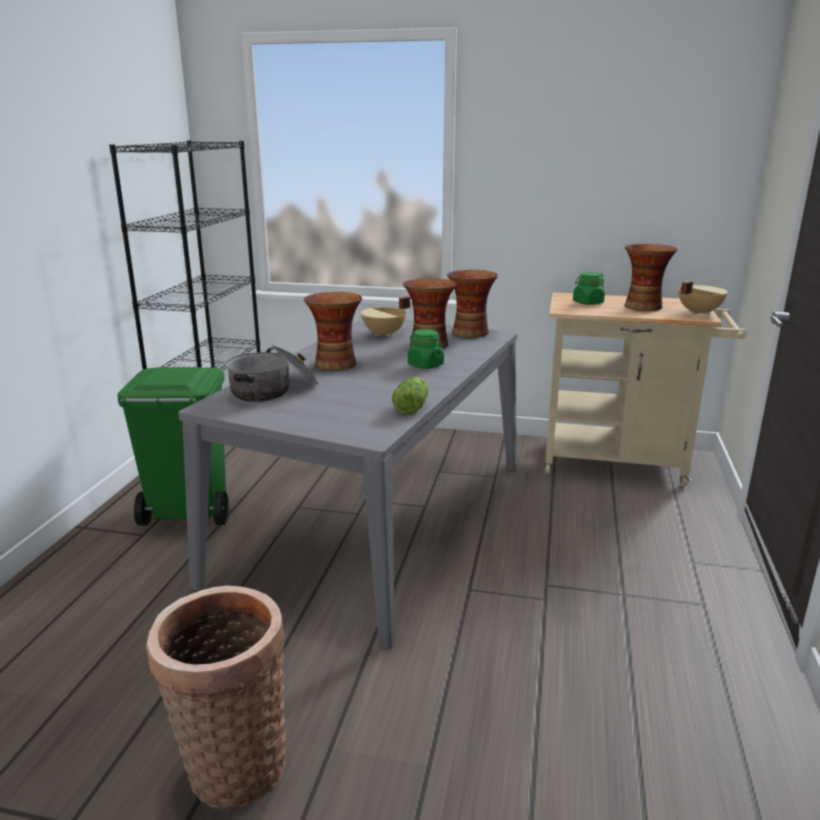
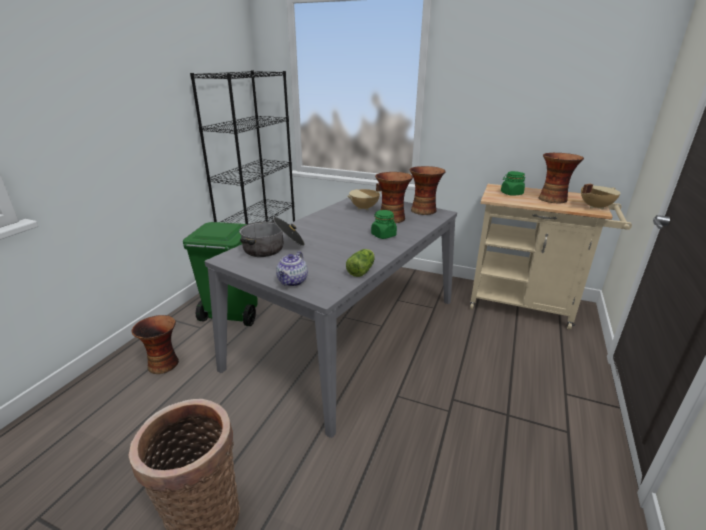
camera: 10 degrees right, 5 degrees up
vase [304,292,362,371] -> vase moved to [132,315,179,374]
none -> teapot [276,251,308,286]

